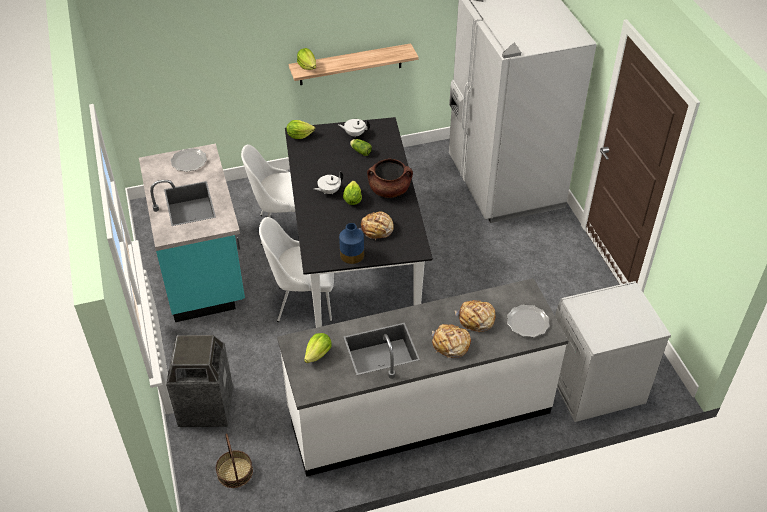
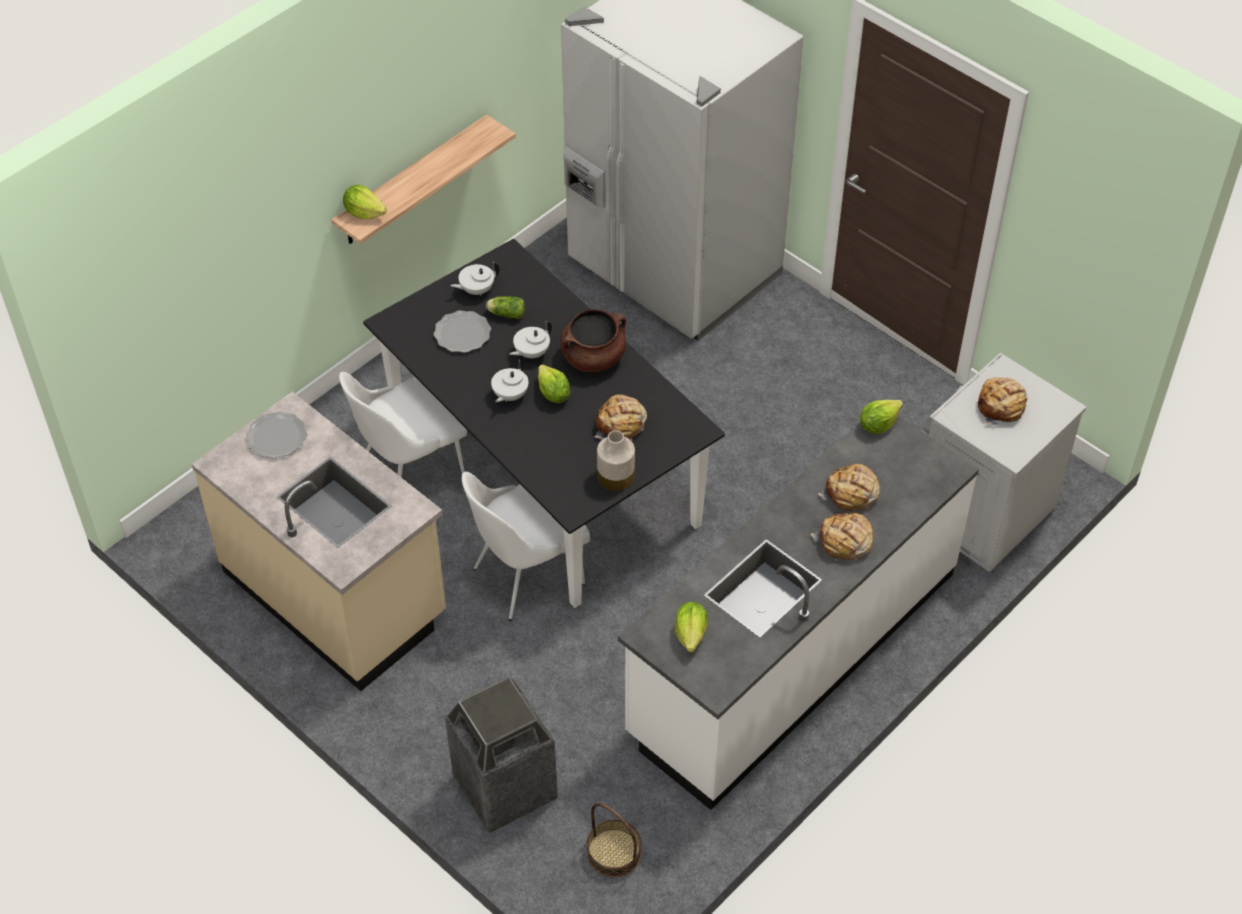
camera: 30 degrees left, 5 degrees up
turquoise counter [139,144,245,322] -> beige counter [192,392,446,691]
lettuce [286,120,315,139] -> lettuce moved to [860,400,903,434]
blue vase [339,223,364,264] -> beige vase [597,431,635,491]
plate [507,305,549,337] -> plate moved to [434,310,491,353]
none -> white teapot [509,321,552,358]
none -> bread [978,377,1027,425]

